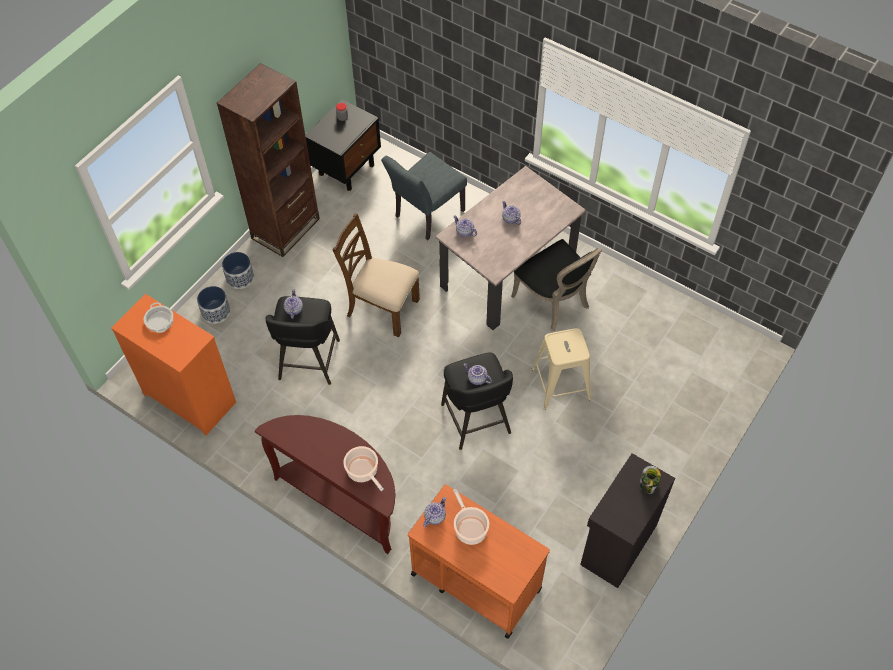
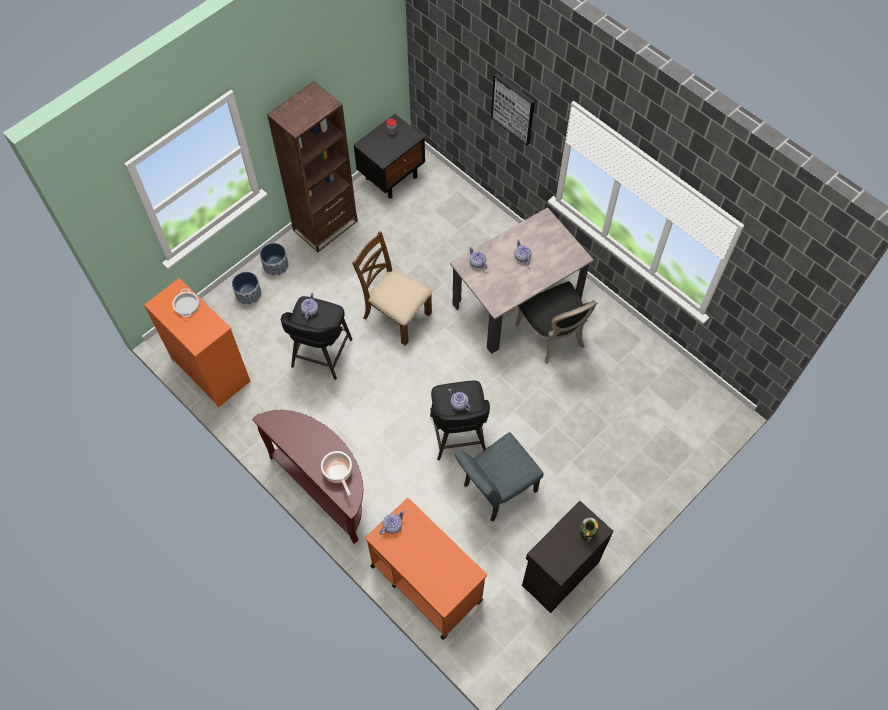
camera: 10 degrees right, 5 degrees up
grey chair [381,152,467,240] -> grey chair moved to [454,432,543,522]
cooking pot [453,489,489,545] -> none
beige stool [531,328,591,410] -> none
none -> picture [491,73,535,145]

